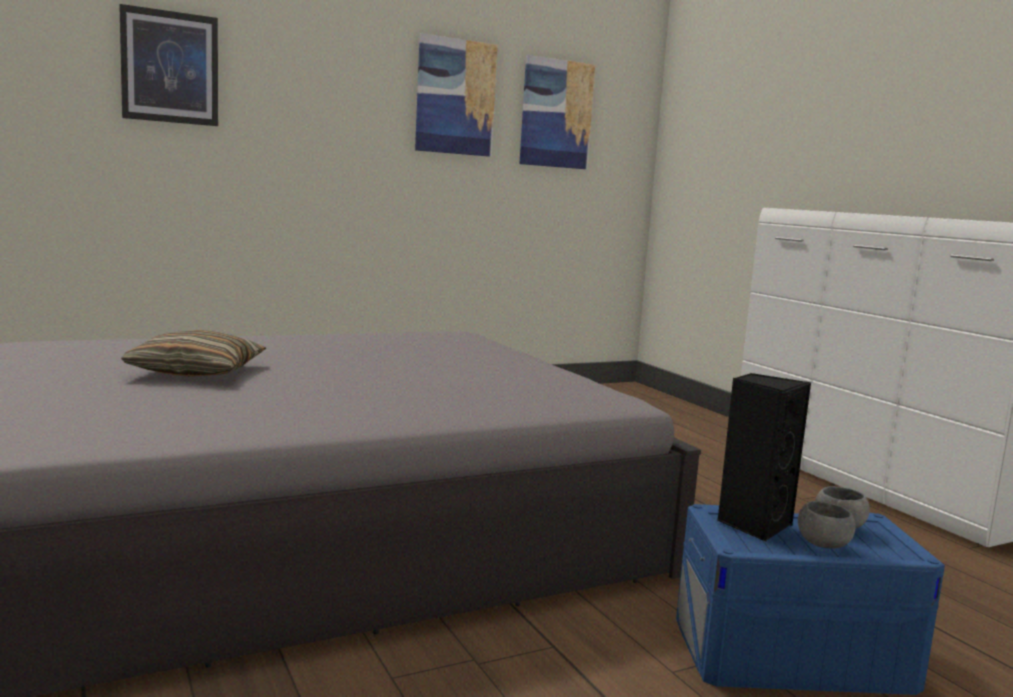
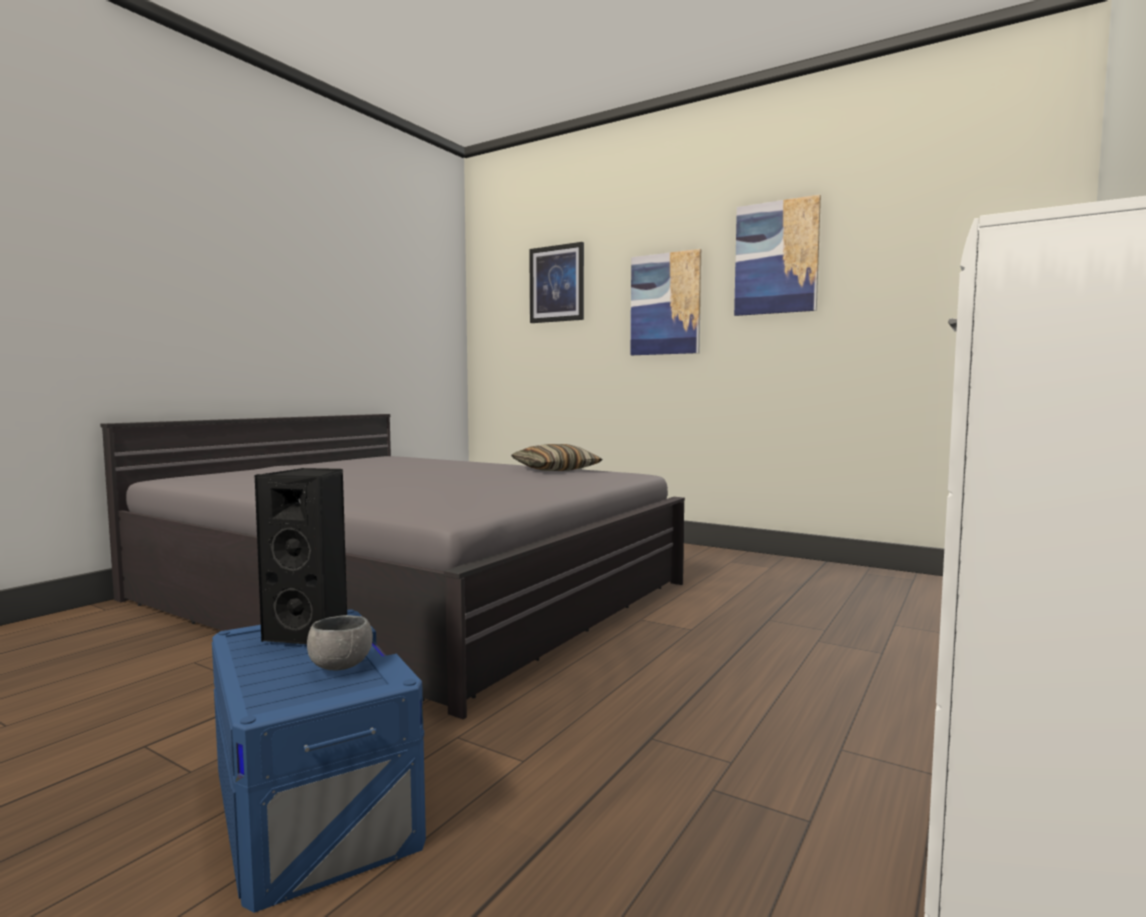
camera: 60 degrees right, 5 degrees down
pillow [121,330,266,377] -> pillow moved to [511,444,603,471]
picture [519,55,595,169] -> picture moved to [631,249,701,355]
grey bowl [798,501,856,549] -> none

